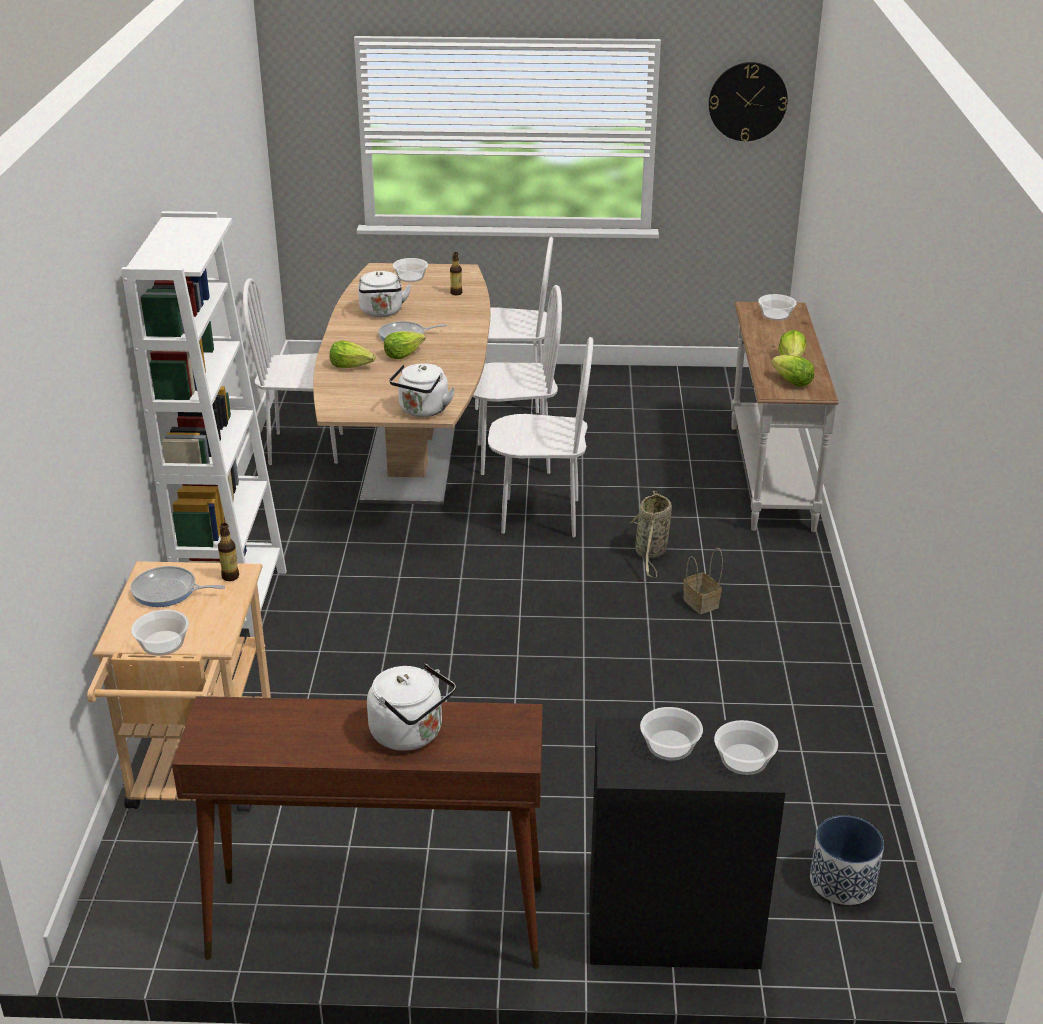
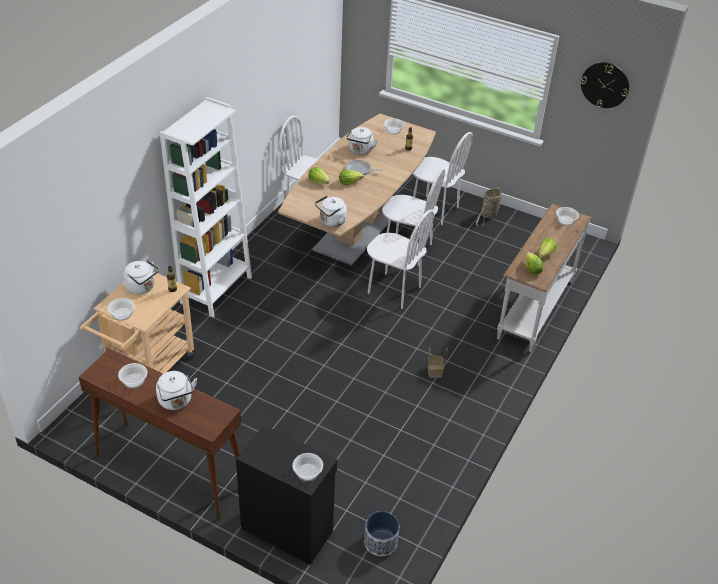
camera: 25 degrees right, 10 degrees up
frying pan [130,566,225,607] -> white kettle [123,260,159,295]
basket [630,491,672,578] -> basket moved to [476,187,502,227]
bowl [640,707,703,761] -> bowl moved to [118,363,147,389]

